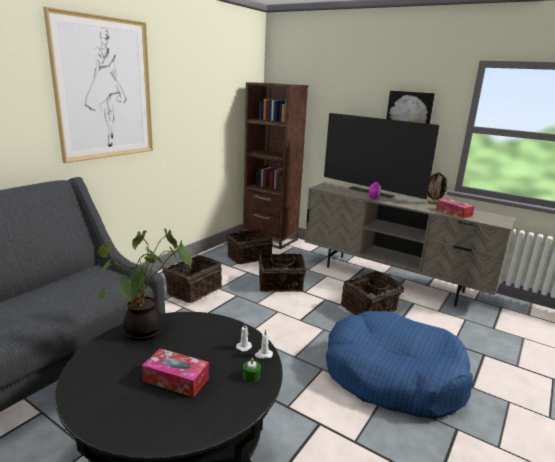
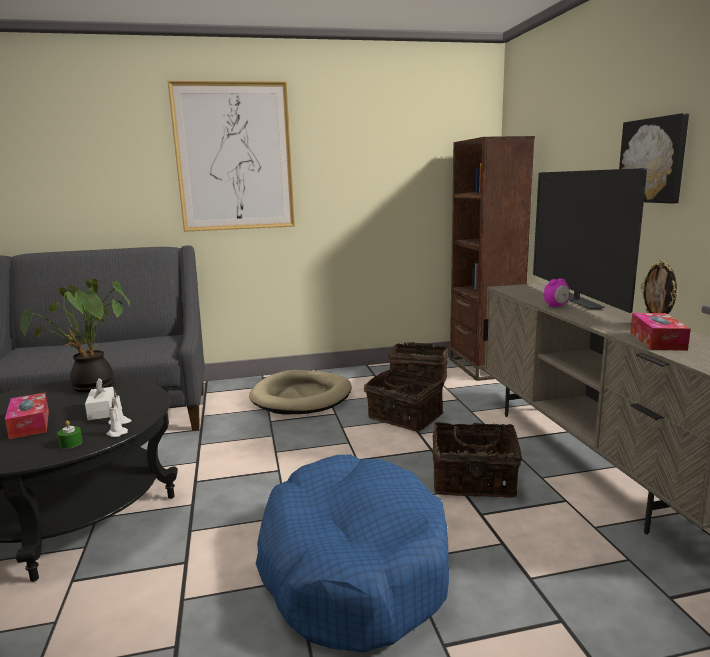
camera: 45 degrees right, 5 degrees down
basket [160,256,222,303] -> beige dog bed [249,370,352,414]
none -> white tissue box [85,378,114,420]

